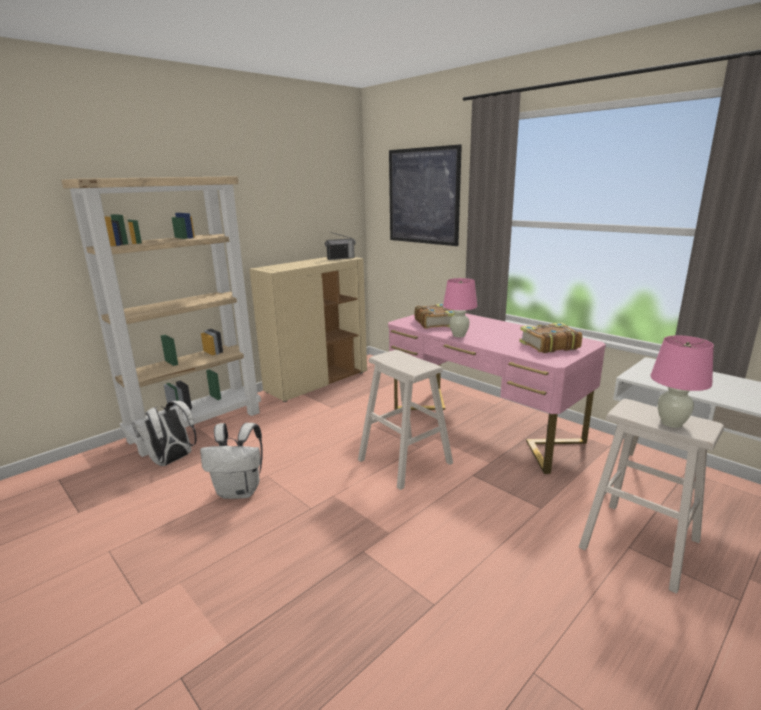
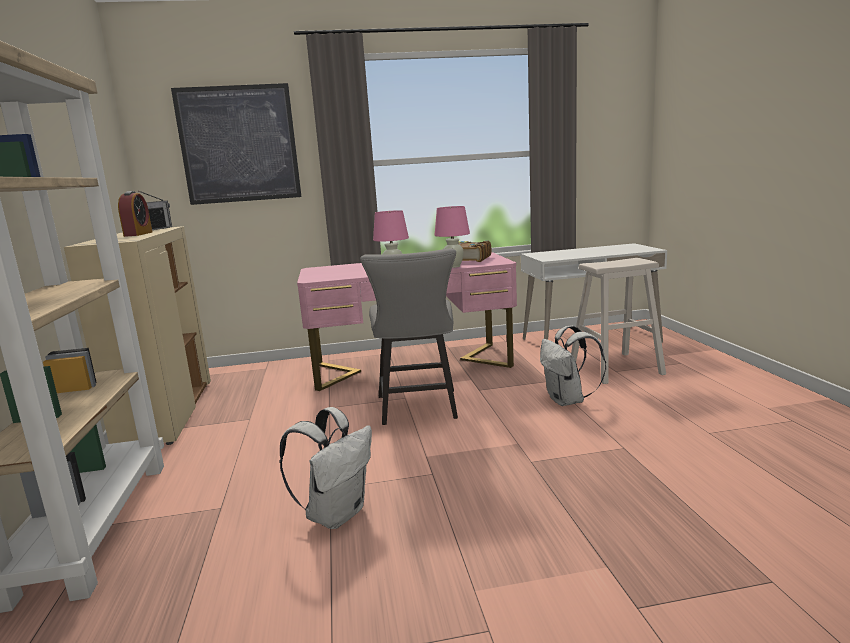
camera: 55 degrees left, 5 degrees down
white backpack [132,401,196,466] -> white backpack moved to [540,325,606,406]
beige stool [358,350,453,490] -> grey chair [360,248,458,425]
book [415,304,455,329] -> none
pink table lamp [651,335,714,428] -> pink table lamp moved to [434,206,470,268]
none -> alarm clock [118,191,152,237]

